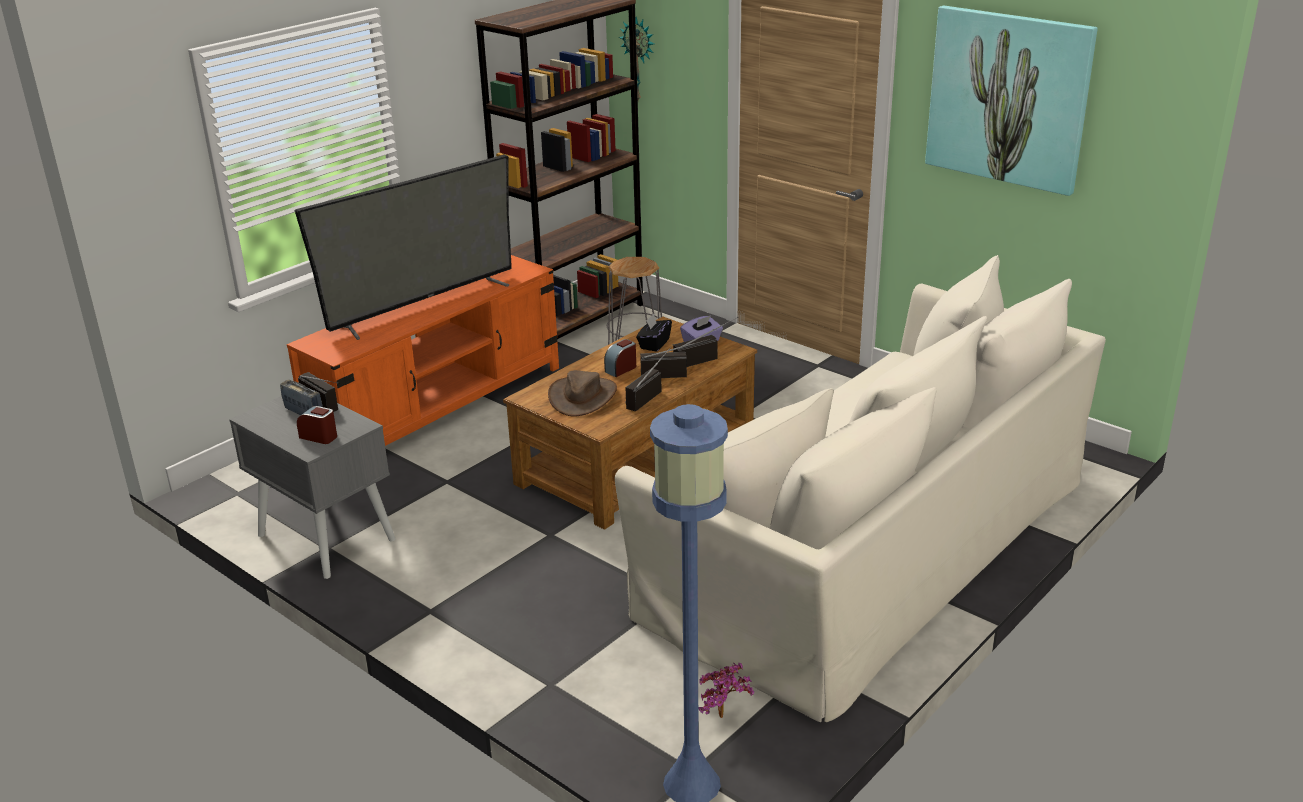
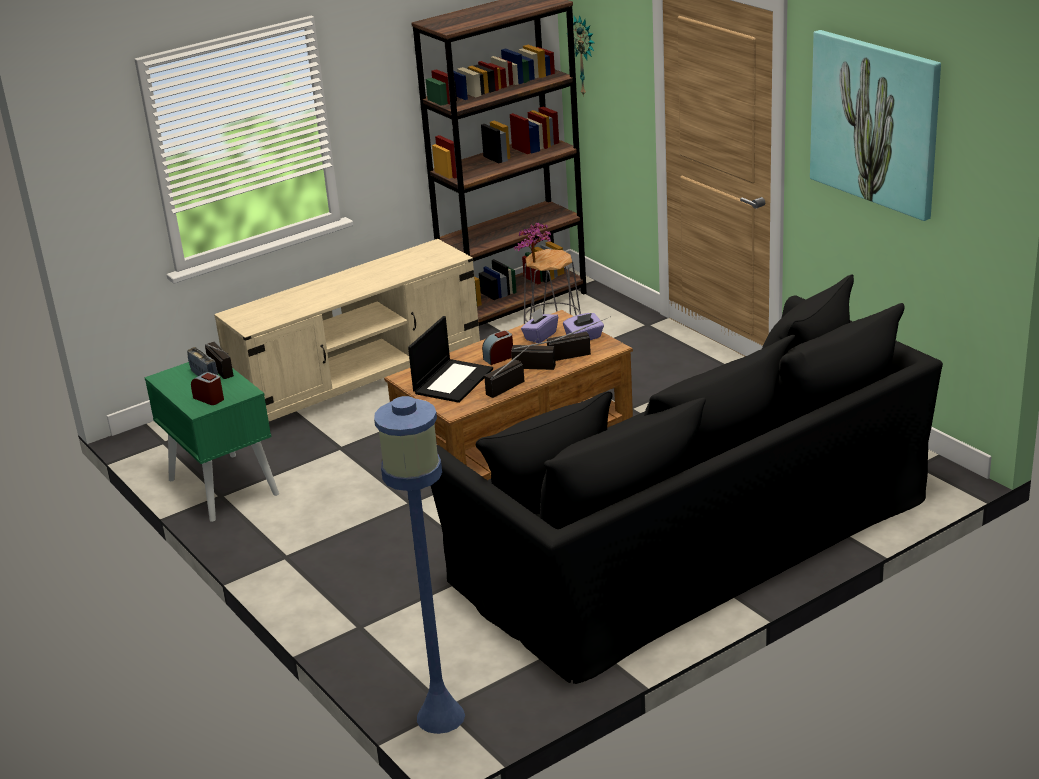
camera: 15 degrees right, 0 degrees up
grey nightstand [229,396,396,579] -> green nightstand [145,362,279,522]
orange tv stand [287,255,559,446] -> beige tv stand [214,239,480,421]
television [295,155,512,340] -> none
brown hat [548,370,617,417] -> laptop [408,316,493,403]
beige sofa [615,255,1106,722] -> black sofa [431,274,943,684]
black tissue box [636,314,672,352] -> purple tissue box [521,308,558,343]
potted plant [698,663,754,718] -> potted plant moved to [514,222,551,263]

